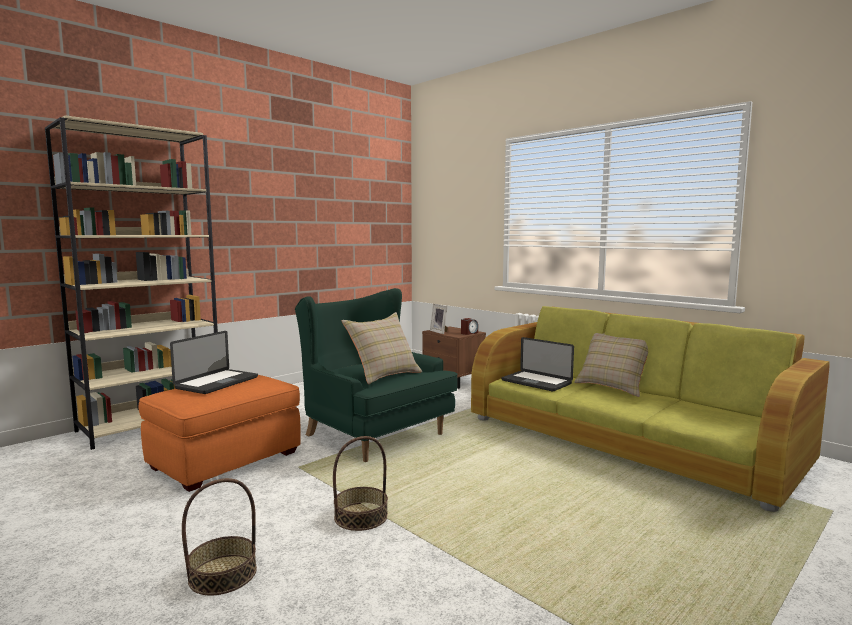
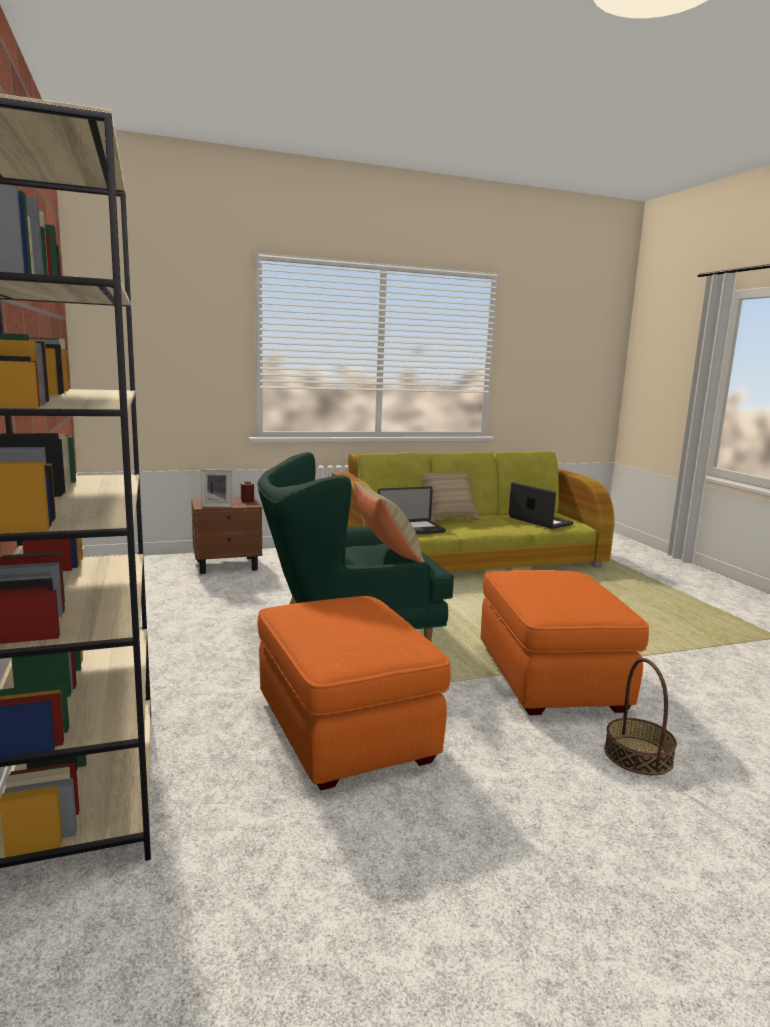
camera: 65 degrees left, 5 degrees up
laptop [170,331,258,394] -> laptop moved to [509,482,573,529]
basket [333,436,388,531] -> orange ottoman [481,570,649,715]

